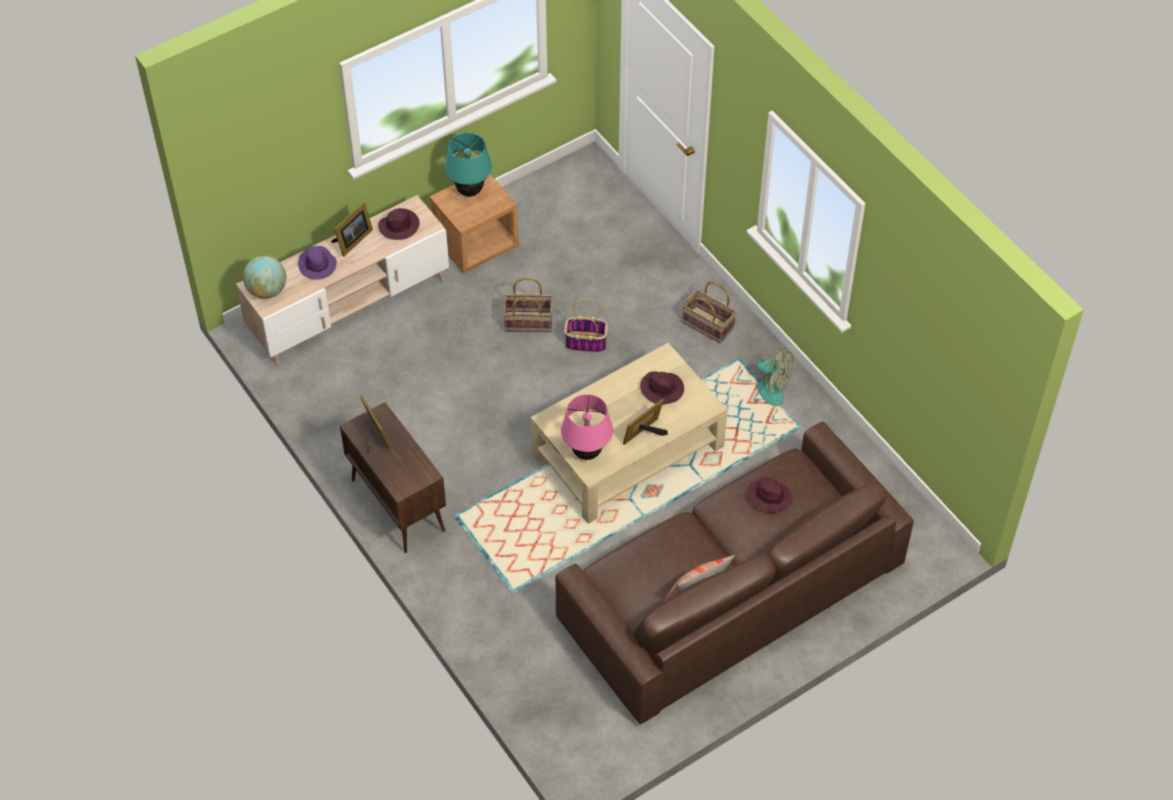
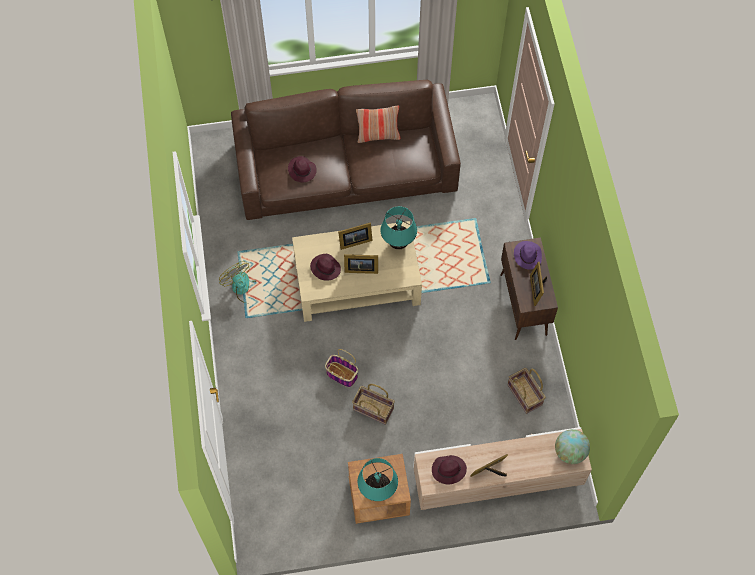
camera: 155 degrees left, 10 degrees up
purple hat [298,246,337,280] -> purple hat moved to [514,241,542,269]
pink table lamp [561,394,613,460] -> turquoise table lamp [381,206,417,250]
basket [682,281,737,344] -> basket moved to [507,368,546,414]
none -> picture frame [344,254,378,274]

